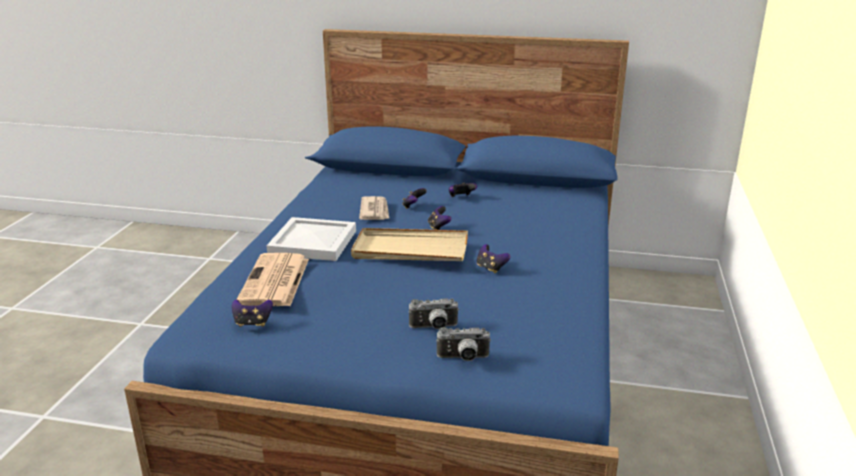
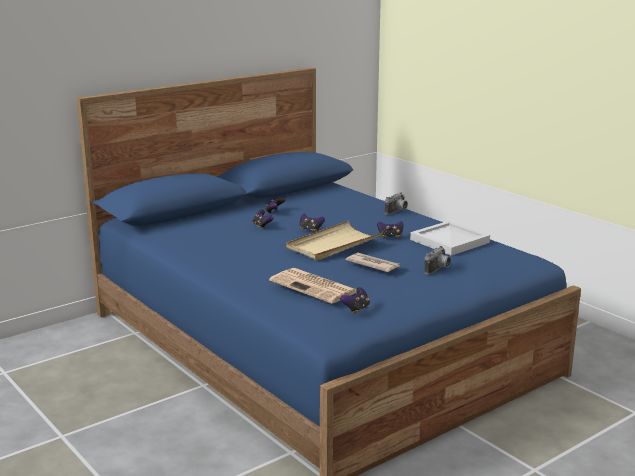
camera: 50 degrees left, 5 degrees down
white tray [267,217,356,261] -> white tray moved to [410,221,490,256]
newspaper [359,196,389,220] -> newspaper moved to [346,253,400,272]
camera [436,327,491,361] -> camera moved to [385,192,408,215]

